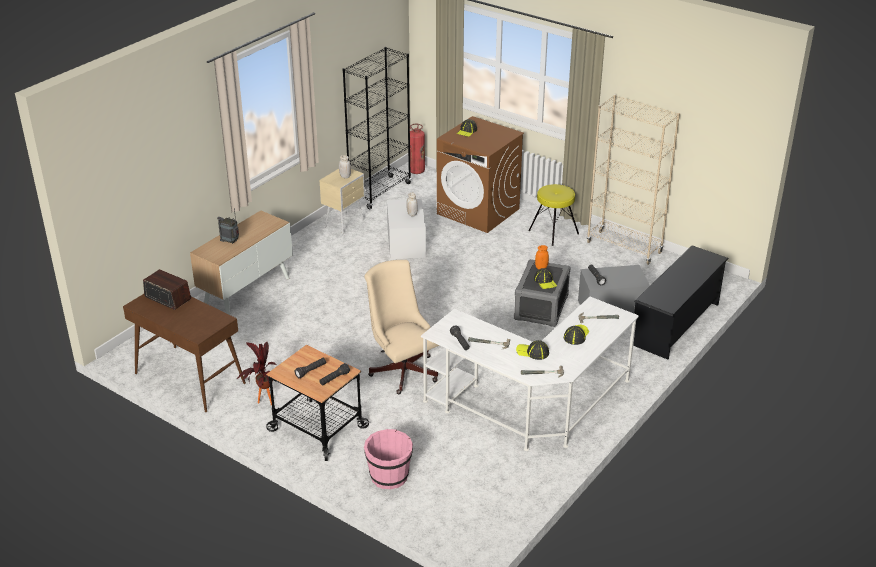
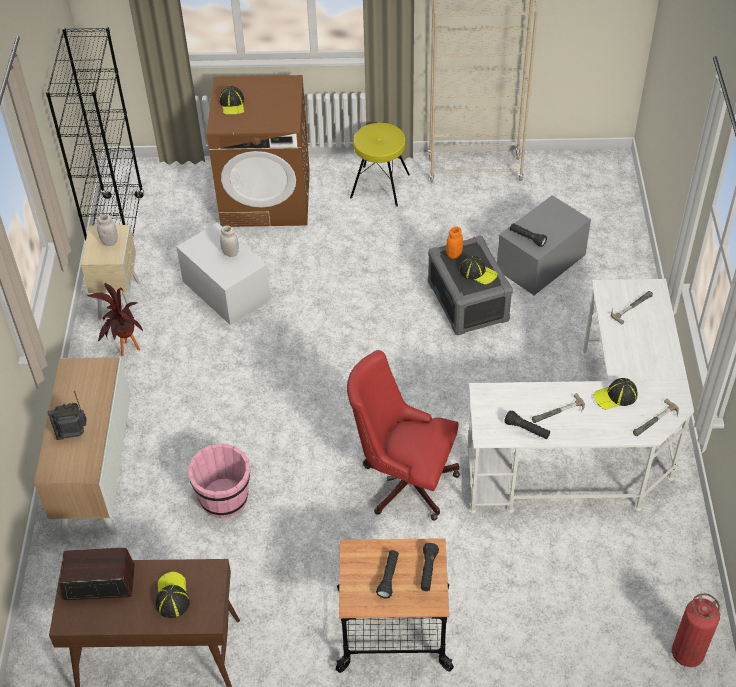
camera: 35 degrees left, 15 degrees up
potted plant [236,341,277,405] -> potted plant moved to [88,283,143,356]
beige office chair [364,260,440,394] -> red office chair [347,350,460,520]
pink bucket [364,429,413,489] -> pink bucket moved to [188,444,250,518]
fire extinguisher [410,124,425,174] -> fire extinguisher moved to [672,593,720,667]
cap [564,325,589,345] -> cap moved to [156,572,190,618]
black shoe rack [633,245,729,360] -> none

